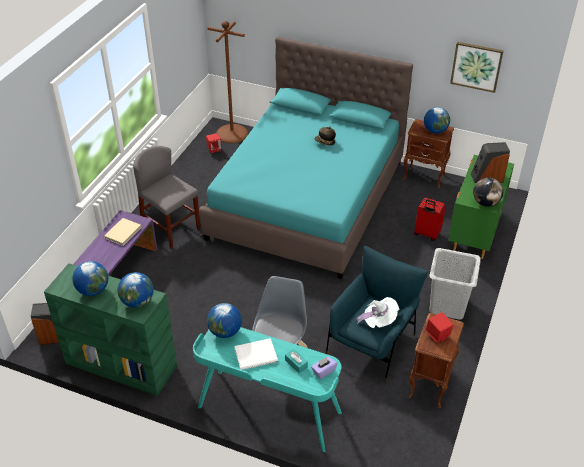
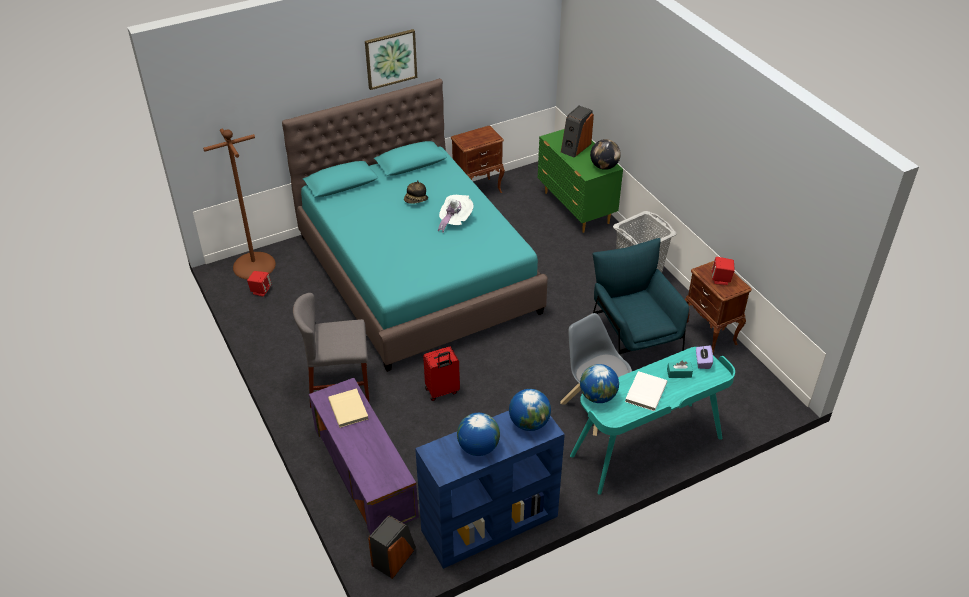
camera: 50 degrees left, 0 degrees up
green bookcase [44,263,177,396] -> blue bookcase [415,411,565,569]
white hat [356,297,399,329] -> white hat moved to [438,195,474,233]
red suitcase [414,198,446,241] -> red suitcase moved to [423,346,460,401]
globe [424,107,450,134] -> none
picture [450,42,504,93] -> picture moved to [365,29,417,90]

